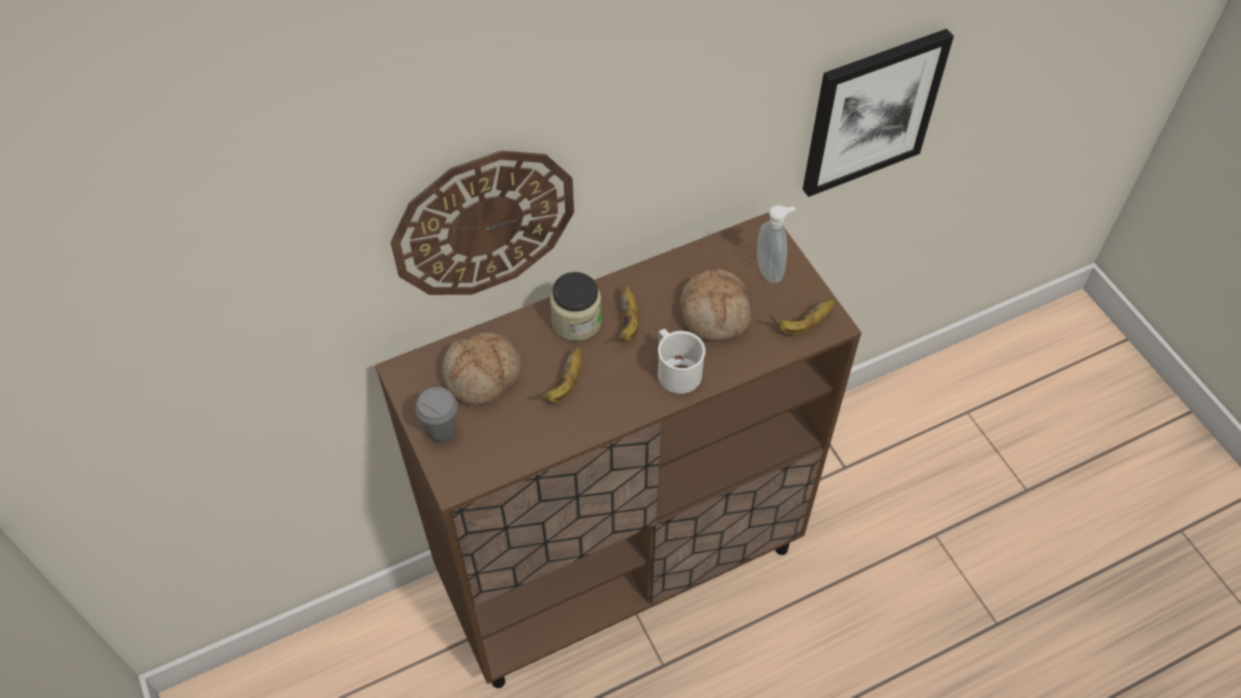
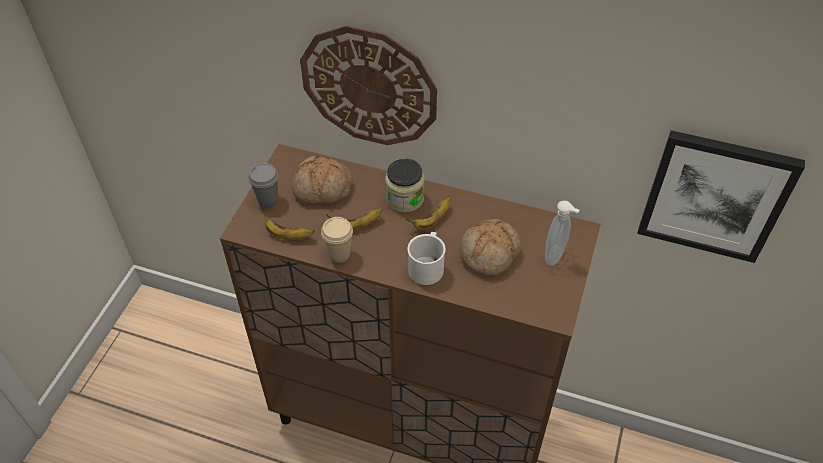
camera: 45 degrees right, 5 degrees down
banana [769,298,835,335] -> banana moved to [263,211,314,240]
none -> beige cup [321,217,353,263]

